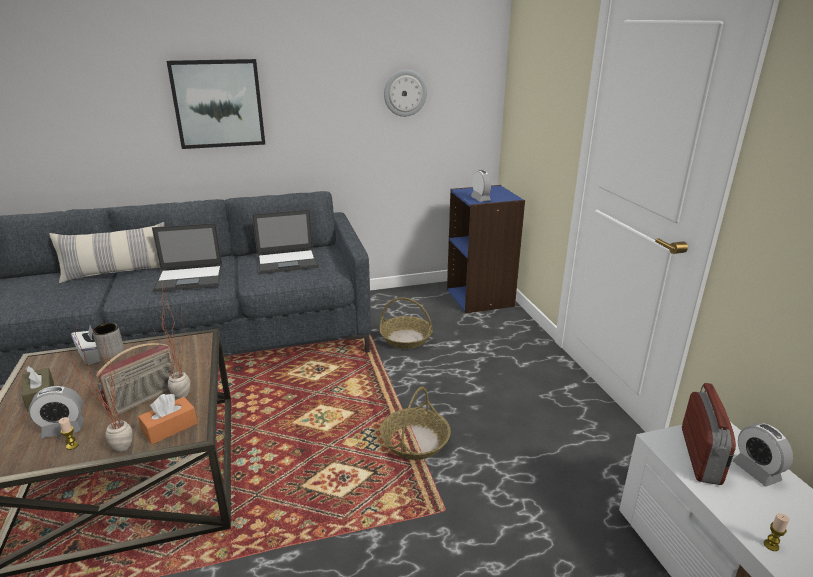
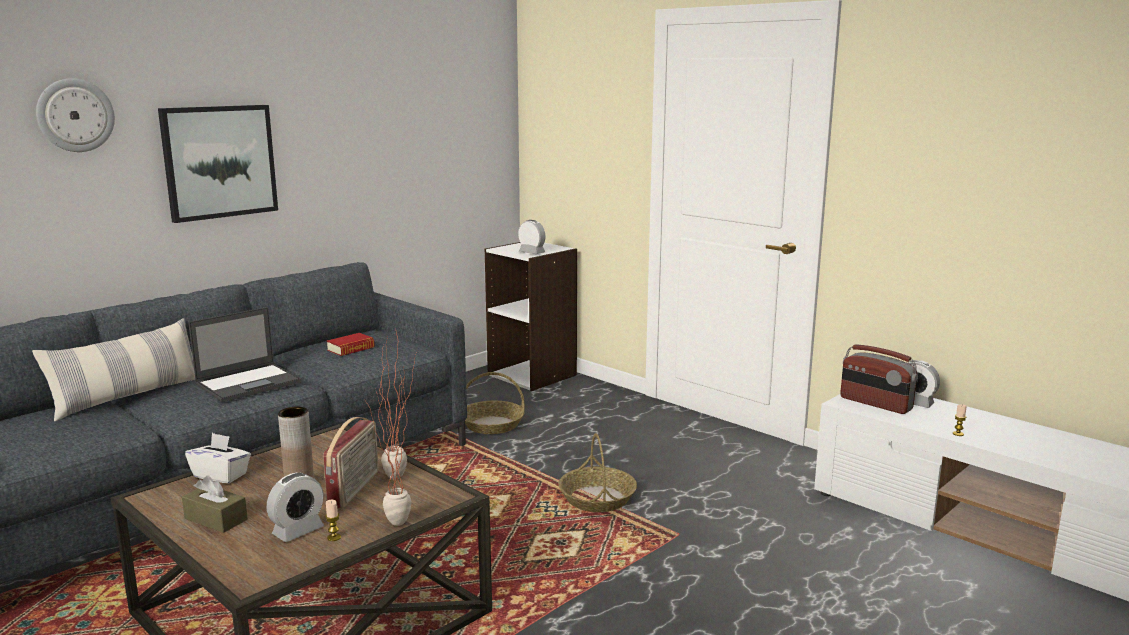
camera: 30 degrees left, 10 degrees down
orange tissue box [138,394,198,445] -> none
laptop [252,209,319,274] -> book [327,333,375,356]
wall clock [384,70,427,117] -> wall clock moved to [36,78,115,152]
blue bookcase [447,185,525,313] -> white bookcase [485,242,577,391]
radio [682,383,736,485] -> radio turned 150 degrees clockwise [840,344,918,414]

